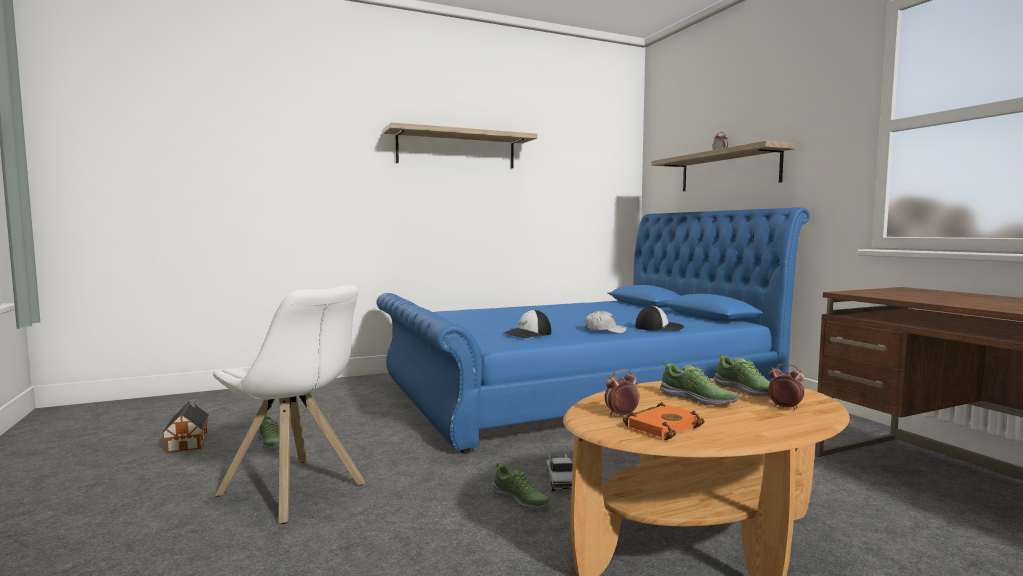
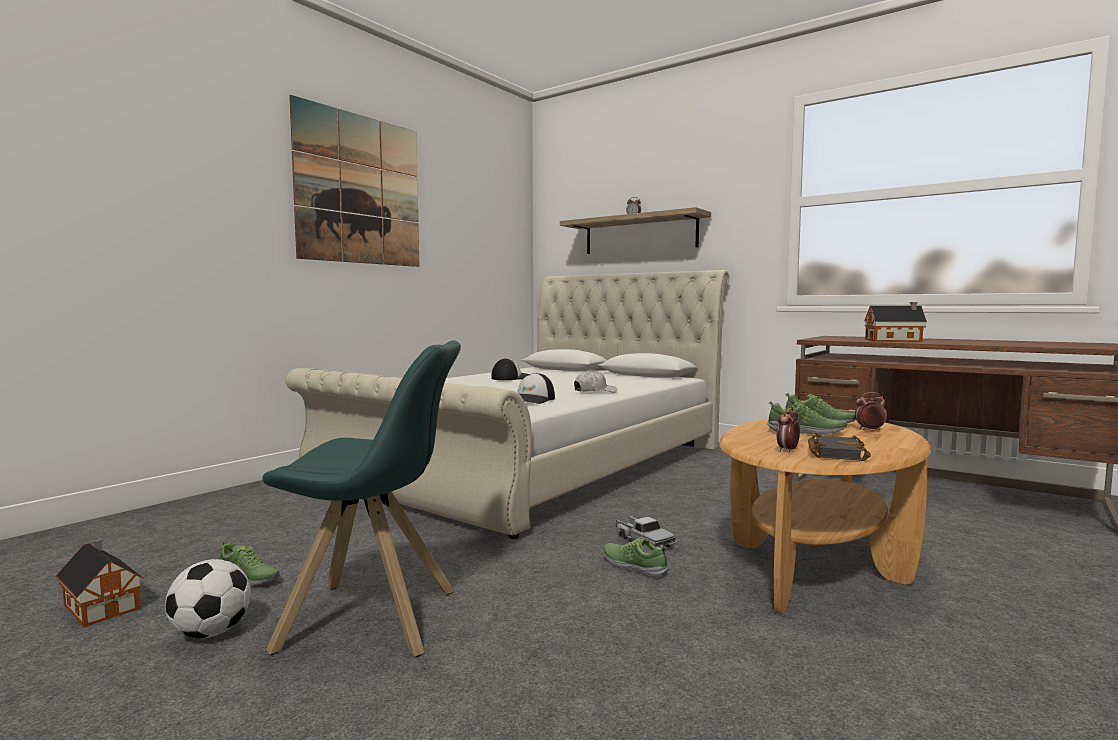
camera: 30 degrees left, 0 degrees up
white chair [213,285,365,524] -> turquoise chair [262,340,461,657]
blue bed [376,207,810,454] -> beige bed [285,270,730,539]
shelf [383,122,537,168] -> picture [289,95,419,267]
shoe [492,463,549,509] -> shoe turned 150 degrees counterclockwise [604,537,669,578]
orange book [623,402,705,440] -> black book [808,433,871,461]
cap [635,305,684,331] -> cap moved to [491,358,529,380]
none -> football [165,559,251,638]
none -> toy house [864,302,927,342]

